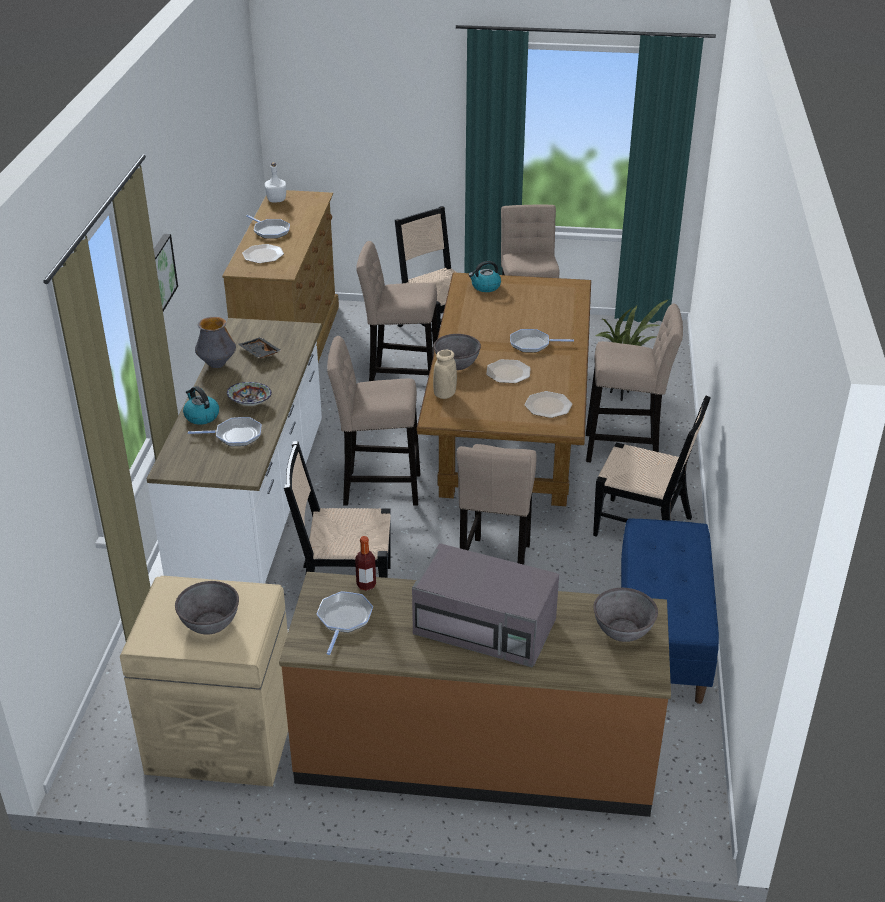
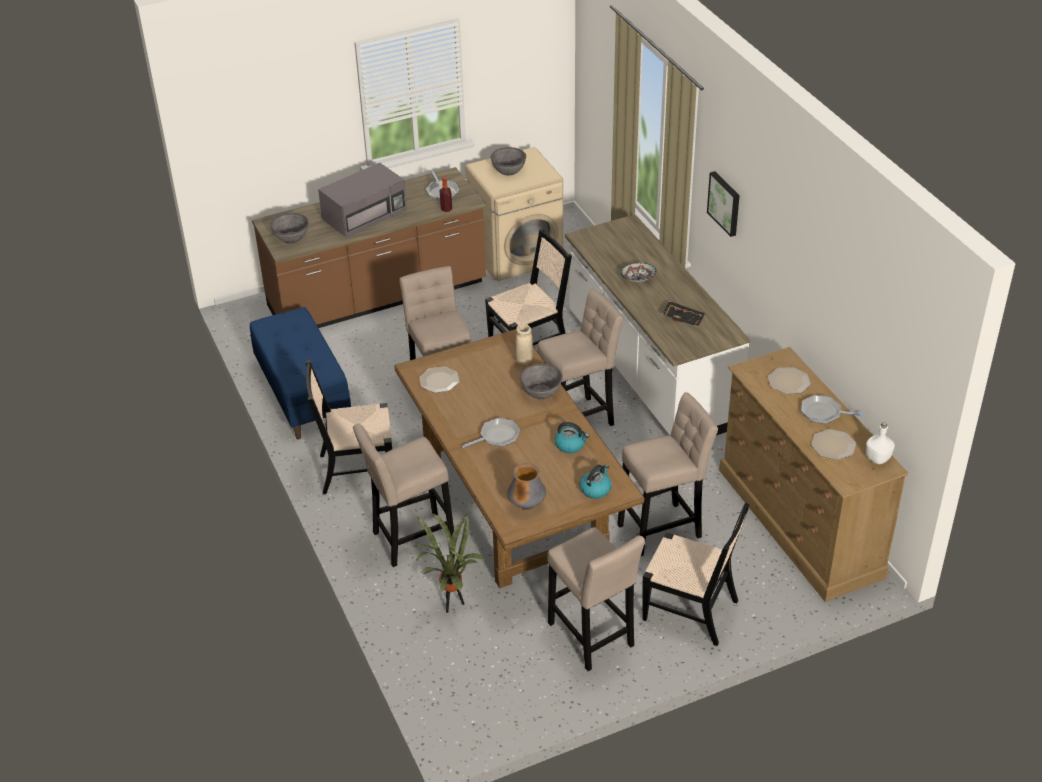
camera: 150 degrees right, 5 degrees up
kettle [183,386,219,425] -> kettle moved to [554,422,589,453]
frying pan [188,417,261,446] -> none
vase [195,317,236,368] -> vase moved to [507,463,546,510]
grey microwave [412,543,559,668] -> grey microwave turned 150 degrees clockwise [318,163,407,238]
plate [486,359,531,383] -> plate moved to [811,429,856,460]

